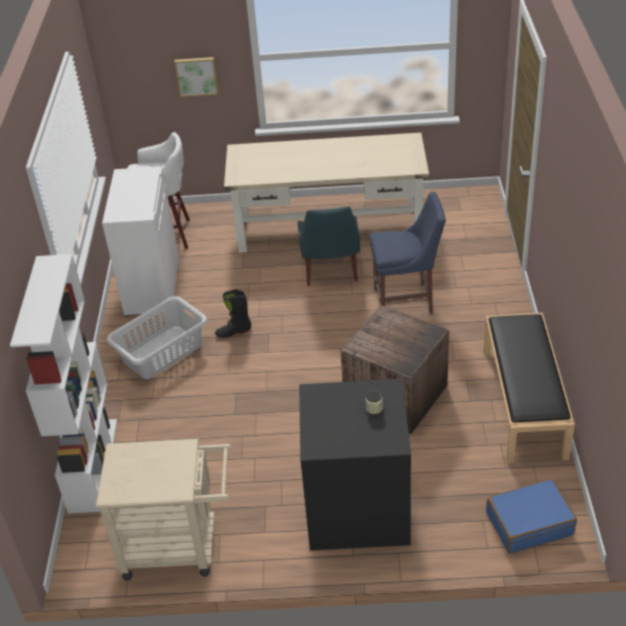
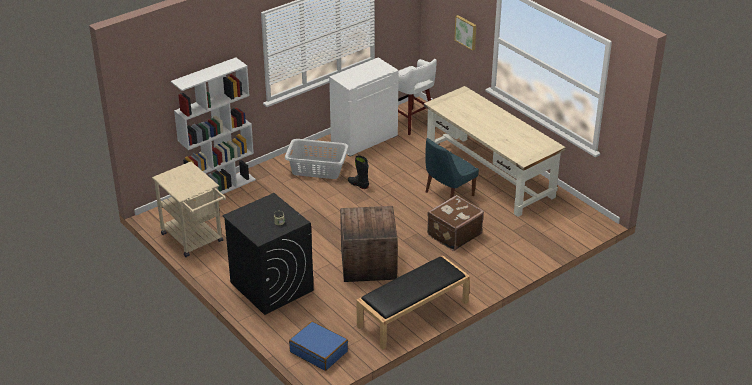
camera: 50 degrees right, 5 degrees down
blue chair [369,192,446,314] -> brown suitcase [427,195,484,251]

